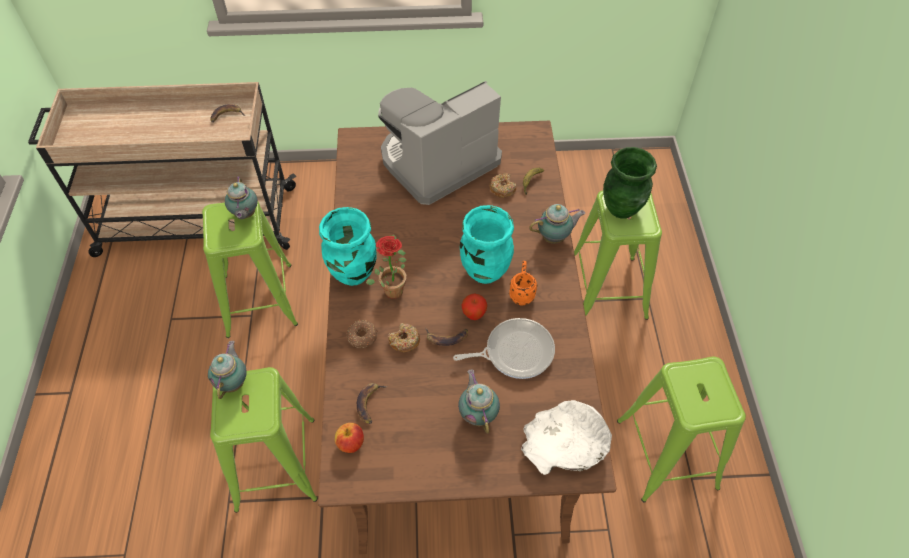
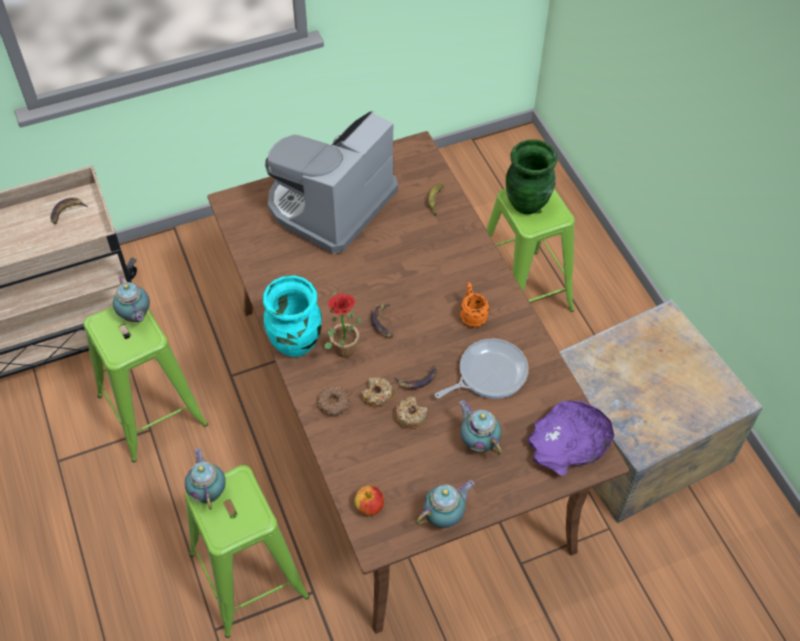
camera: 20 degrees left, 0 degrees up
banana [357,383,387,424] -> banana moved to [371,304,393,337]
turquoise vase [460,205,514,284] -> none
apple [461,294,487,320] -> none
donut [489,173,516,198] -> donut moved to [394,396,428,429]
white bowl [521,400,612,475] -> purple bowl [528,401,614,476]
teapot [529,204,585,244] -> teapot moved to [416,480,475,528]
green stool [617,357,746,502] -> crate [560,300,763,523]

